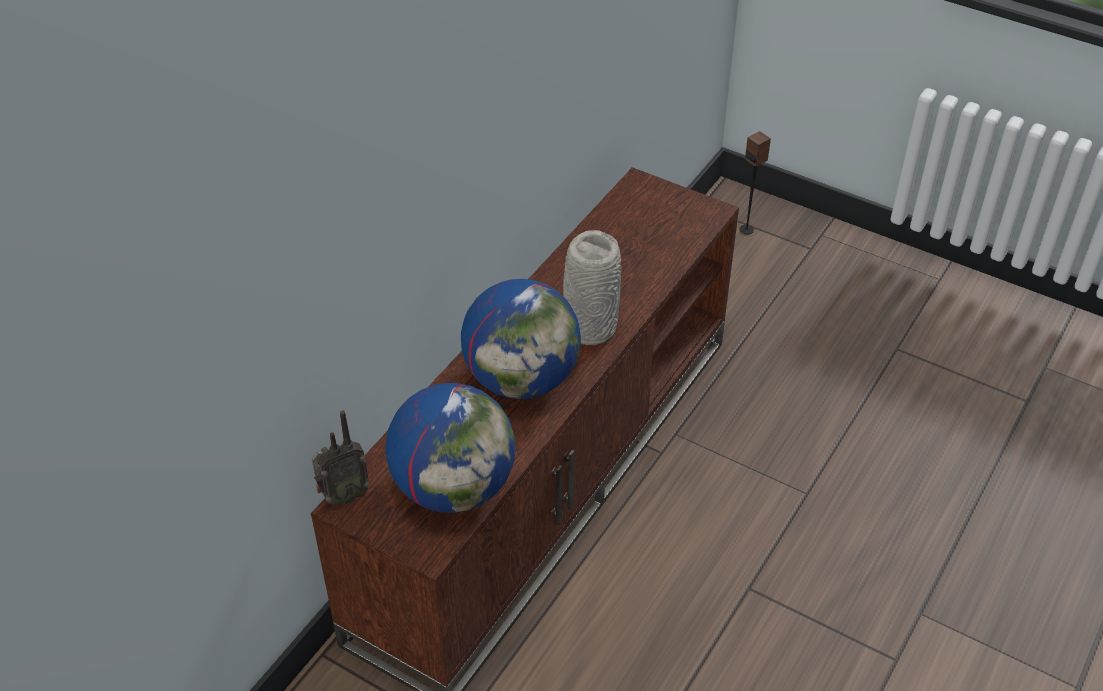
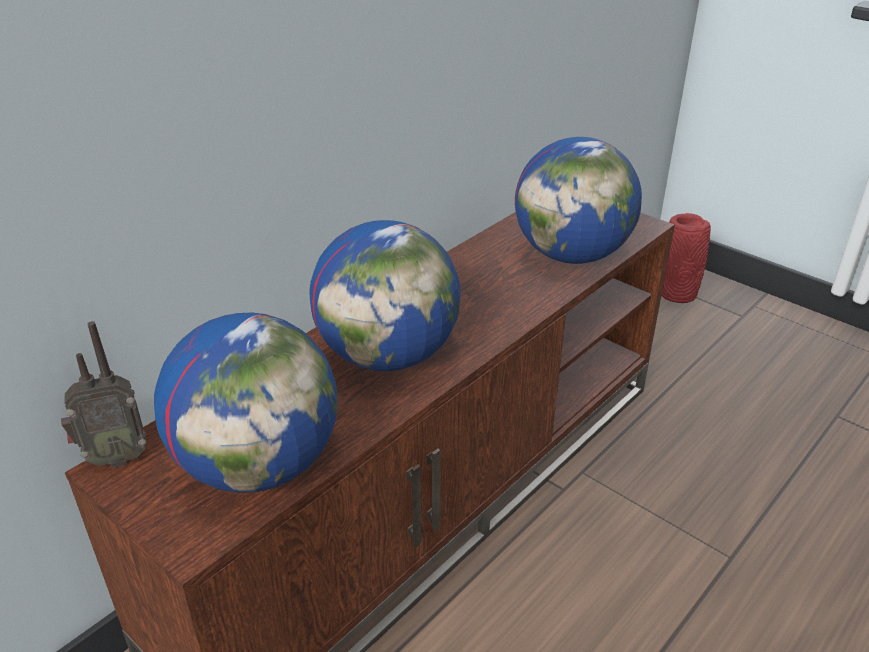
camera: 10 degrees right, 10 degrees down
grey vase [563,230,621,345] -> none
speaker [739,131,771,234] -> red vase [661,213,711,303]
none -> globe [515,137,642,264]

